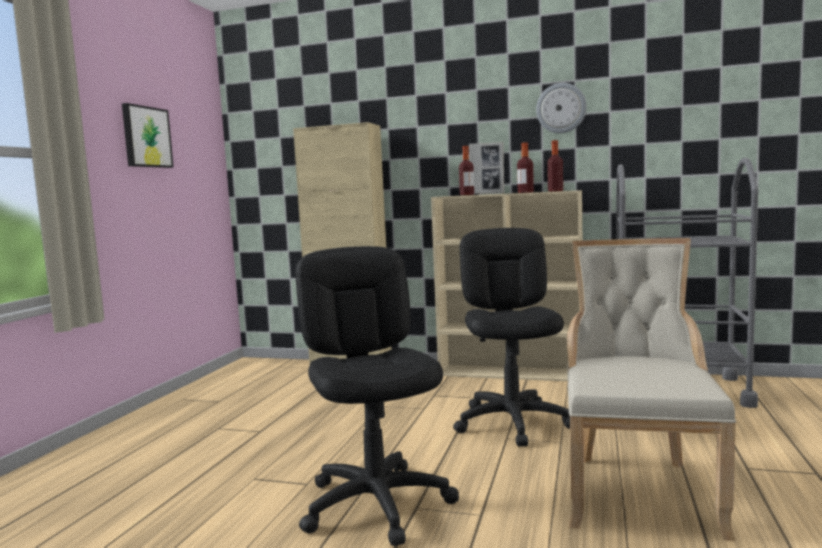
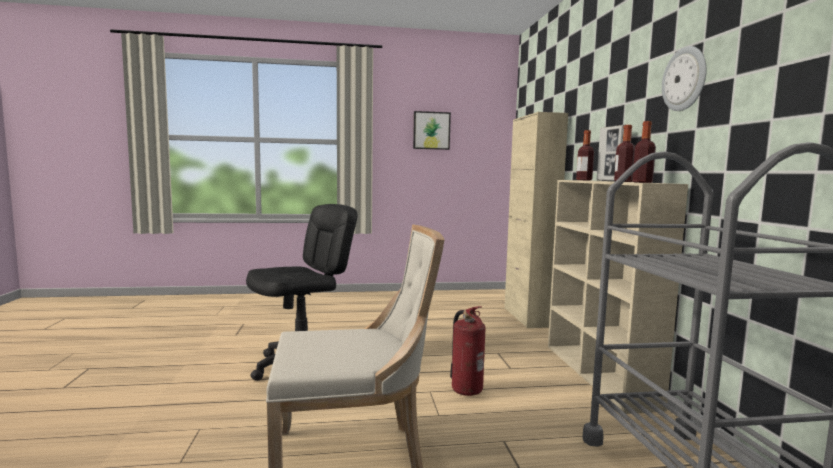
camera: 65 degrees right, 0 degrees up
black office chair [453,228,570,447] -> fire extinguisher [450,306,485,396]

